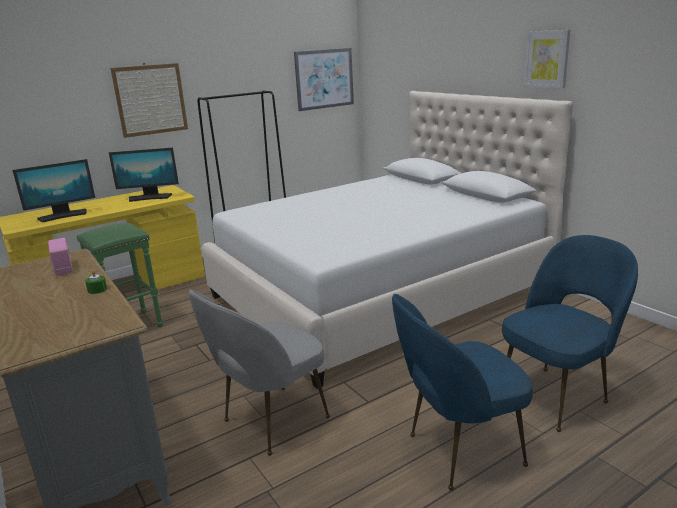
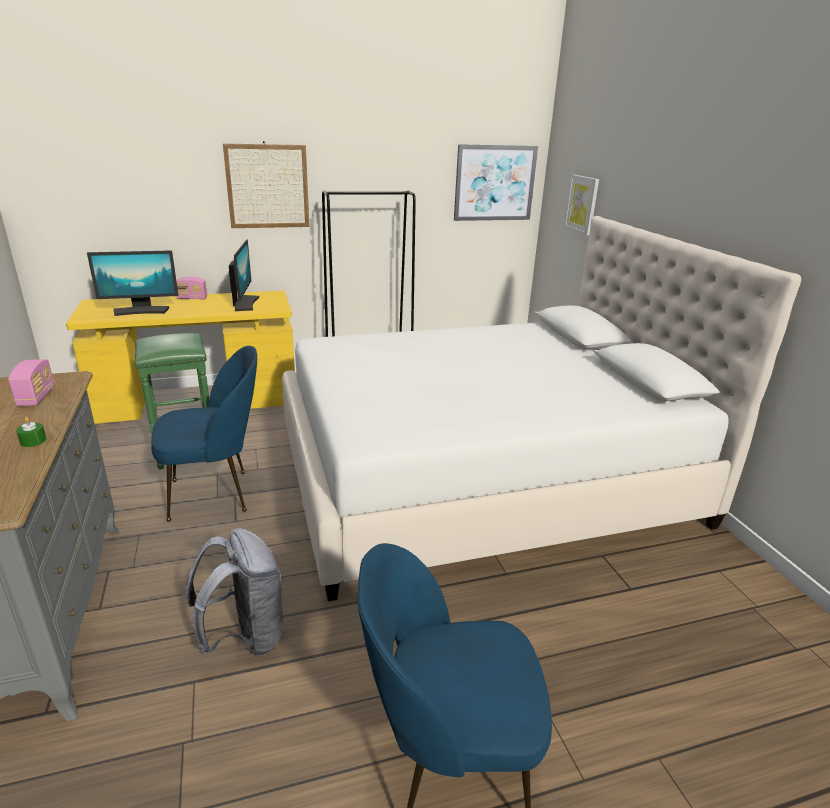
camera: 15 degrees right, 5 degrees up
monitor [109,148,179,202] -> monitor turned 105 degrees counterclockwise [229,240,259,311]
grey chair [189,289,330,456] -> grey backpack [186,528,285,656]
blue chair [502,235,638,432] -> blue chair moved to [151,346,257,522]
picture [524,30,570,88] -> picture moved to [564,175,599,236]
none -> radio [177,277,207,300]

